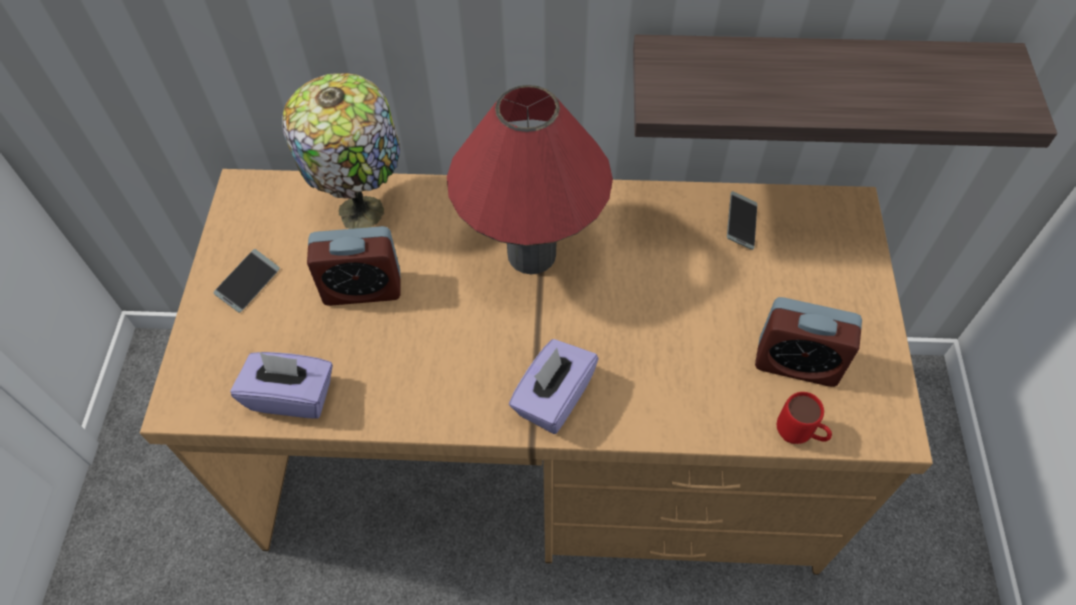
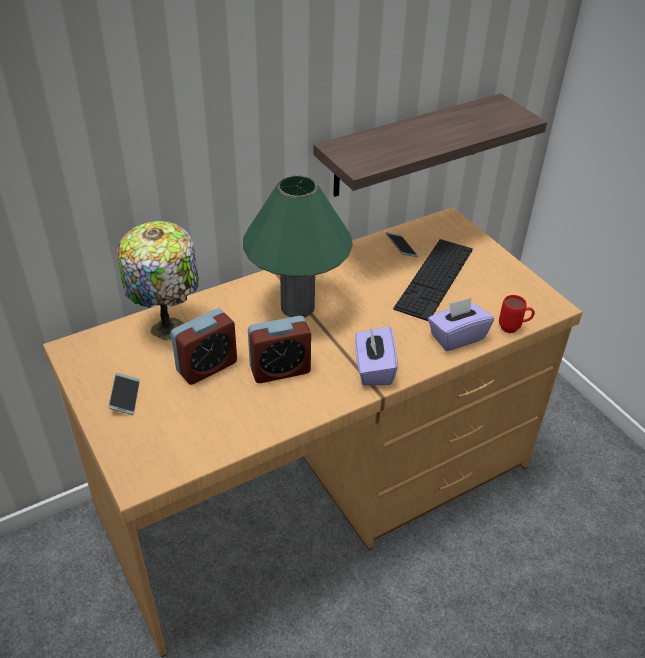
camera: 35 degrees left, 15 degrees down
purple tissue box [230,352,333,419] -> purple tissue box moved to [428,298,494,351]
red table lamp [447,85,613,274] -> green table lamp [243,175,353,317]
alarm clock [755,297,862,387] -> alarm clock moved to [248,316,311,383]
none -> keyboard [393,239,473,321]

